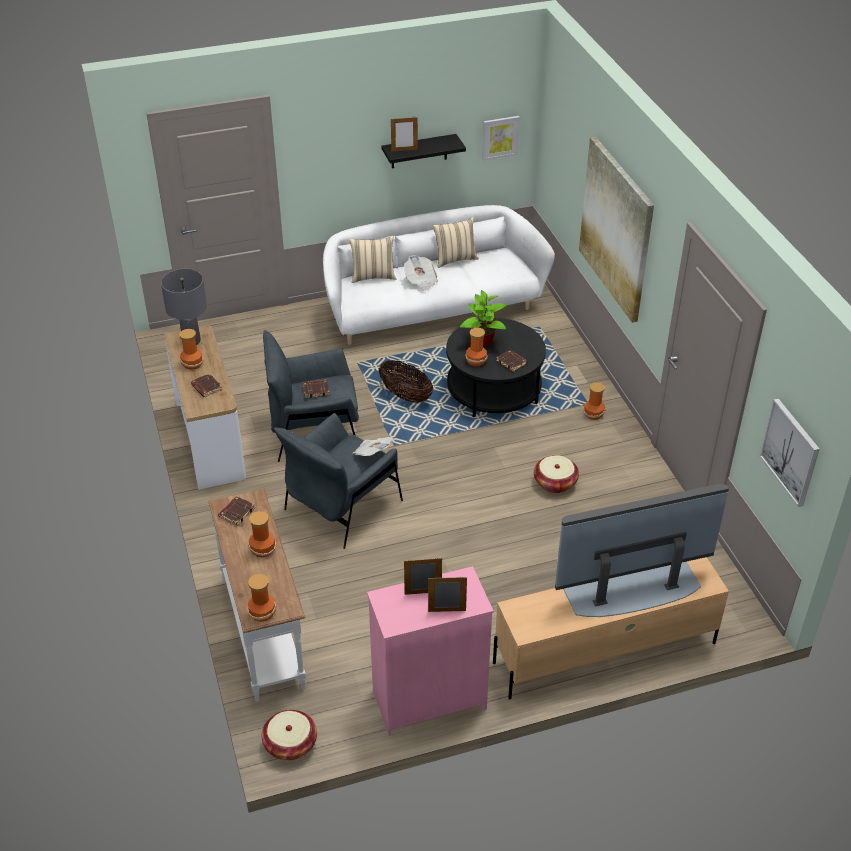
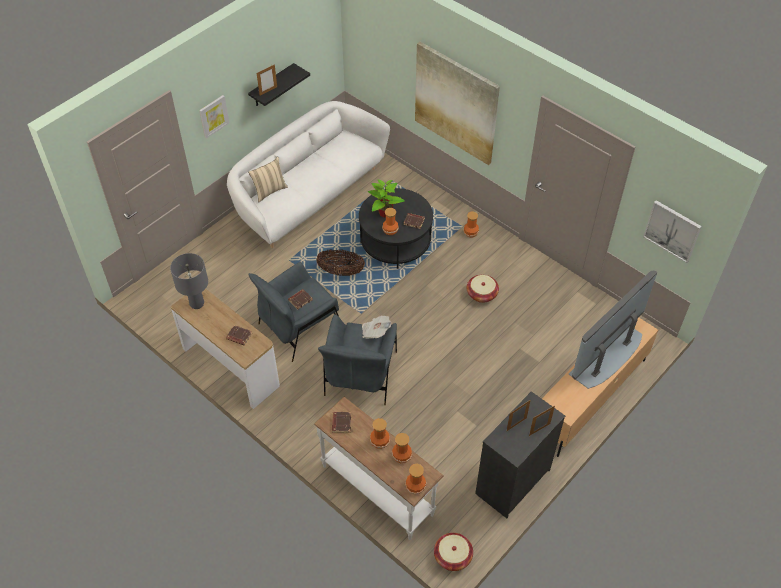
camera: 30 degrees left, 10 degrees up
vase [180,329,203,370] -> vase moved to [392,433,412,463]
pink dresser [367,566,494,736] -> black dresser [475,391,565,518]
newspaper [404,255,438,291] -> none
beige pillow [433,217,479,268] -> none
picture [483,116,520,160] -> picture moved to [199,95,229,138]

